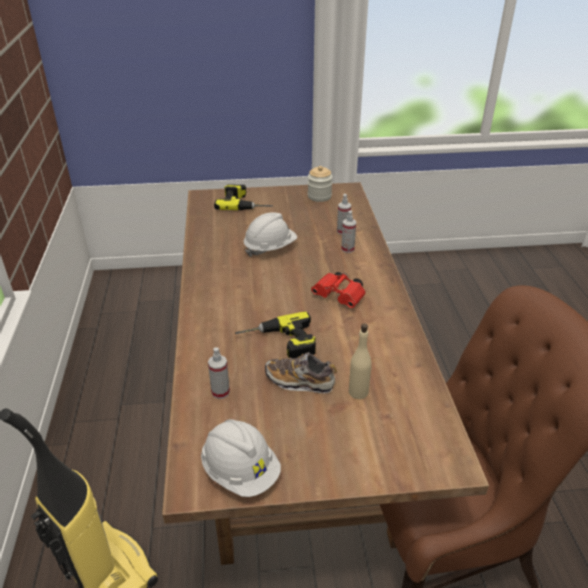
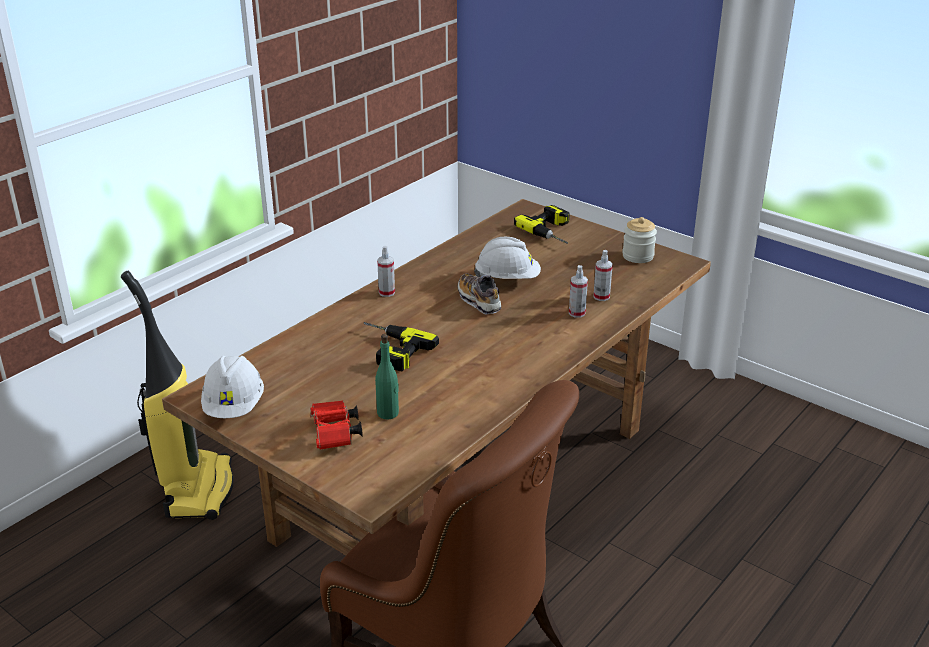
camera: 45 degrees right, 5 degrees down
spray bottle [208,347,230,399] -> spray bottle moved to [377,246,395,297]
shoe [265,352,337,394] -> shoe moved to [458,273,501,315]
red binoculars [311,272,366,308] -> red binoculars moved to [310,400,363,450]
beige bottle [349,324,372,399] -> green bottle [375,334,399,419]

